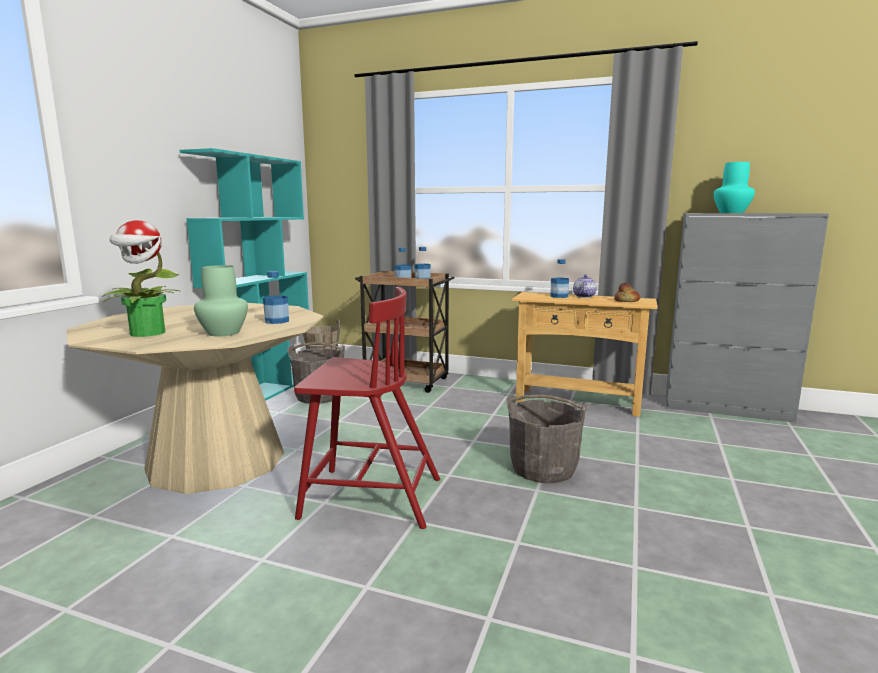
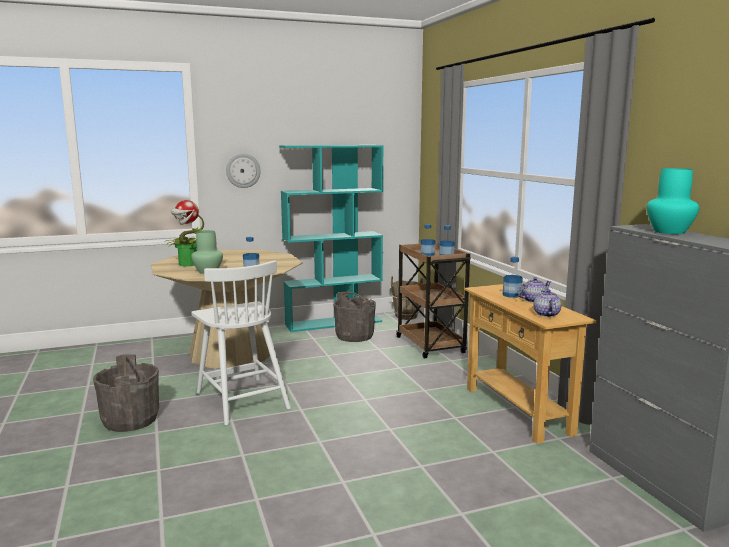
camera: 50 degrees right, 0 degrees up
red chair [294,287,440,529] -> white chair [191,260,291,426]
grey bucket [506,395,587,483] -> grey bucket moved to [93,355,159,432]
bread [614,283,640,302] -> teapot [534,289,562,317]
none -> wall clock [226,153,261,188]

